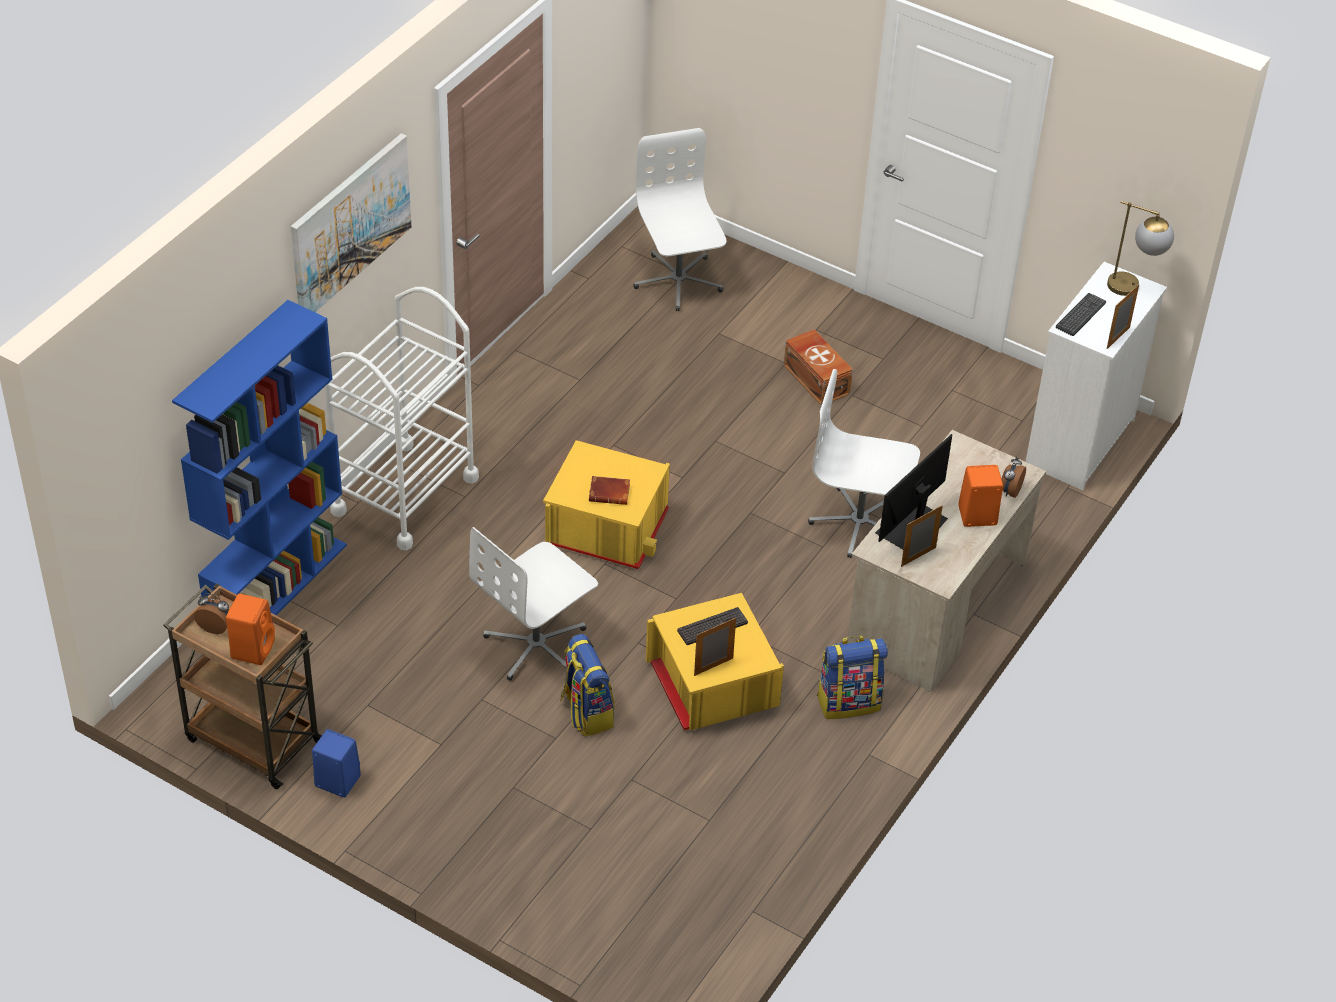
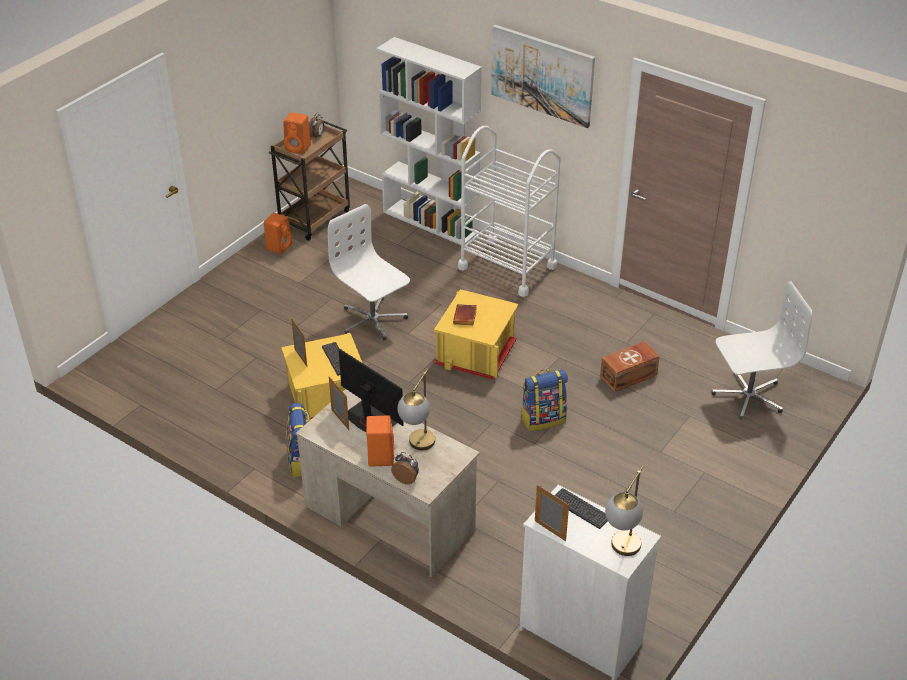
camera: 95 degrees right, 5 degrees down
blue bookcase [172,300,347,615] -> white bookcase [376,37,482,245]
blue speaker [312,729,361,797] -> orange speaker [264,213,292,254]
backpack [560,634,615,737] -> backpack moved to [521,369,568,431]
brown storage box [784,329,853,406] -> brown storage box moved to [600,341,660,392]
white office chair [808,369,920,558] -> none
none -> table lamp [398,368,435,450]

